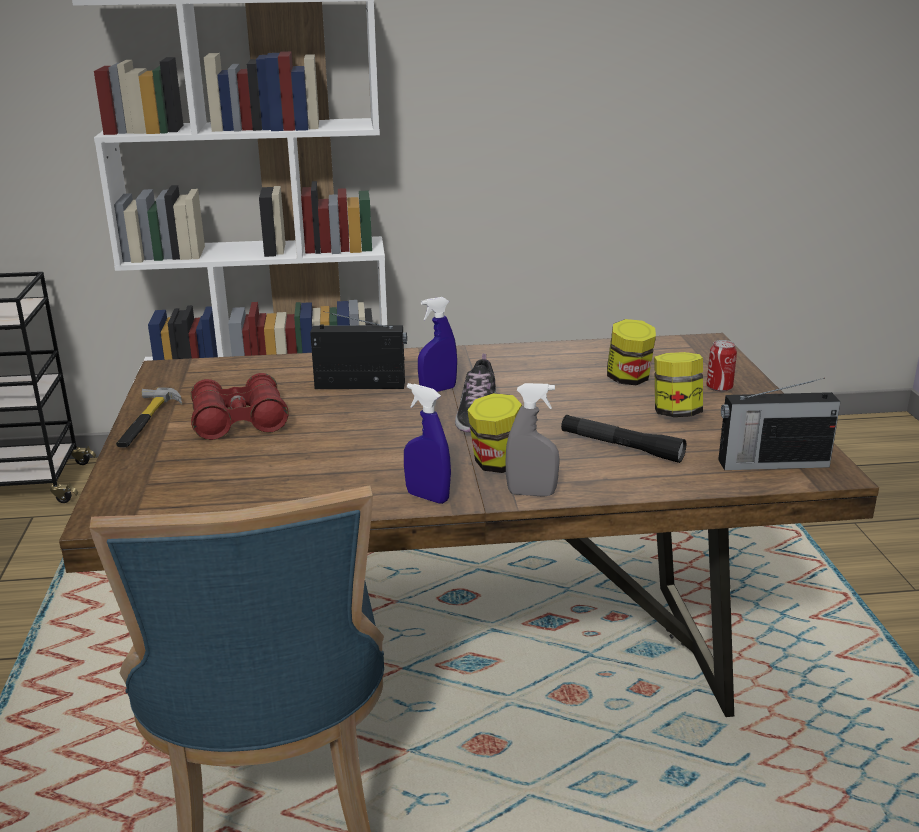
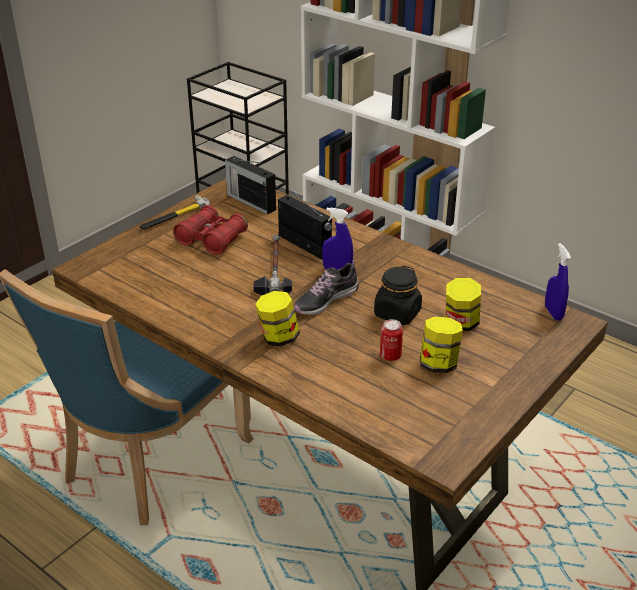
camera: 45 degrees right, 10 degrees up
blue spray bottle [404,383,451,504] -> blue spray bottle moved to [545,243,571,321]
grey spray bottle [506,383,560,497] -> none
black flashlight [561,415,686,463] -> none
can [706,340,737,392] -> can moved to [380,319,403,361]
radio [718,378,841,470] -> radio moved to [225,156,276,215]
none -> hammer [253,235,292,295]
none -> black jar [374,266,422,325]

